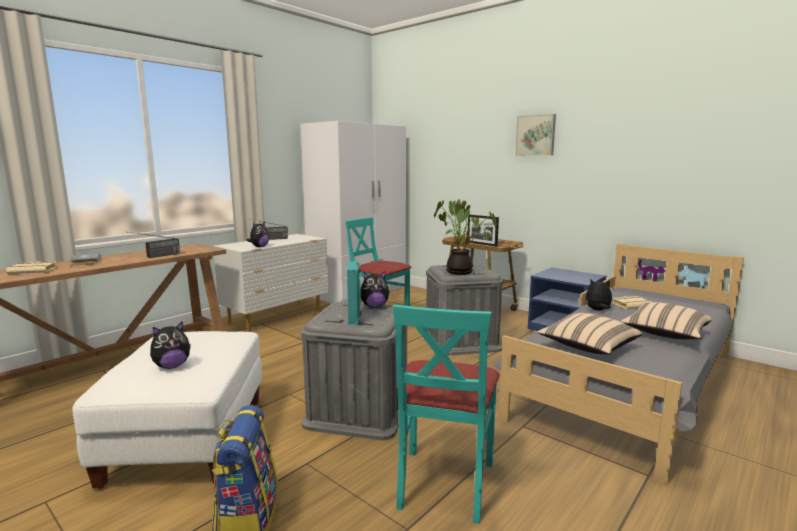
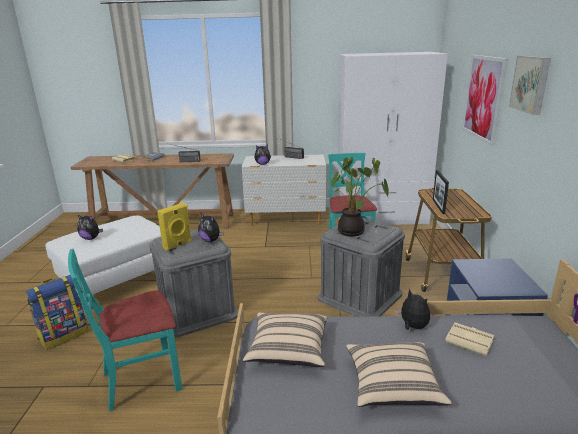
camera: 50 degrees right, 10 degrees up
turquoise speaker [347,261,361,325] -> yellow speaker [157,203,192,251]
none -> picture [462,55,508,146]

